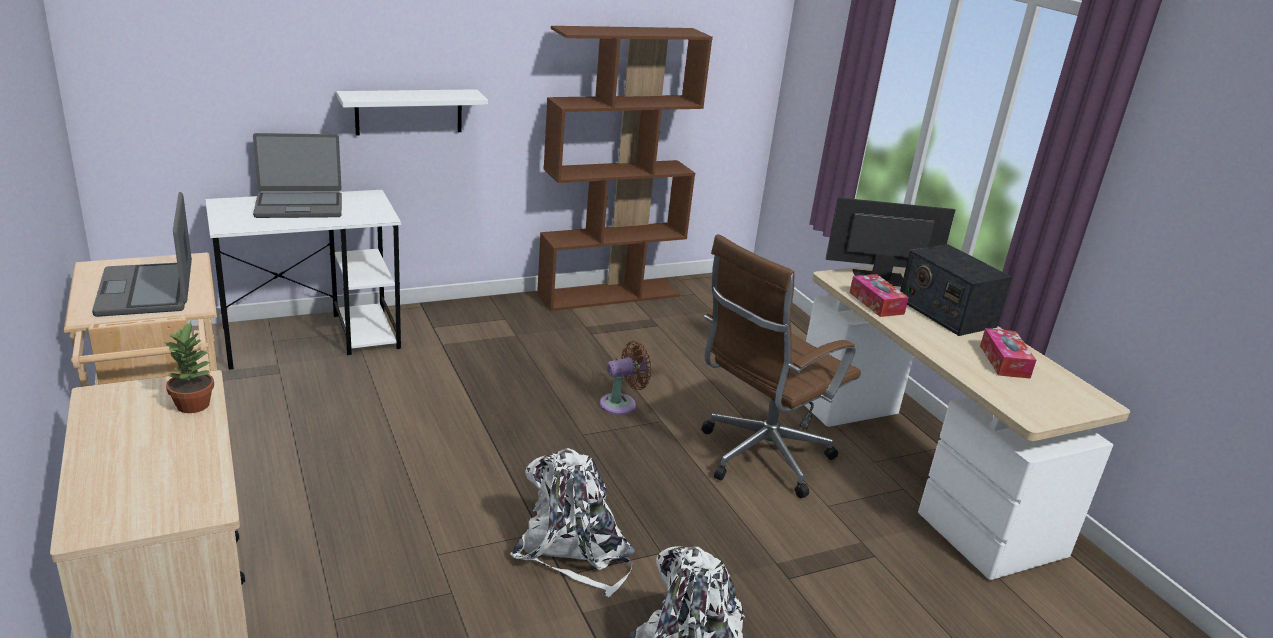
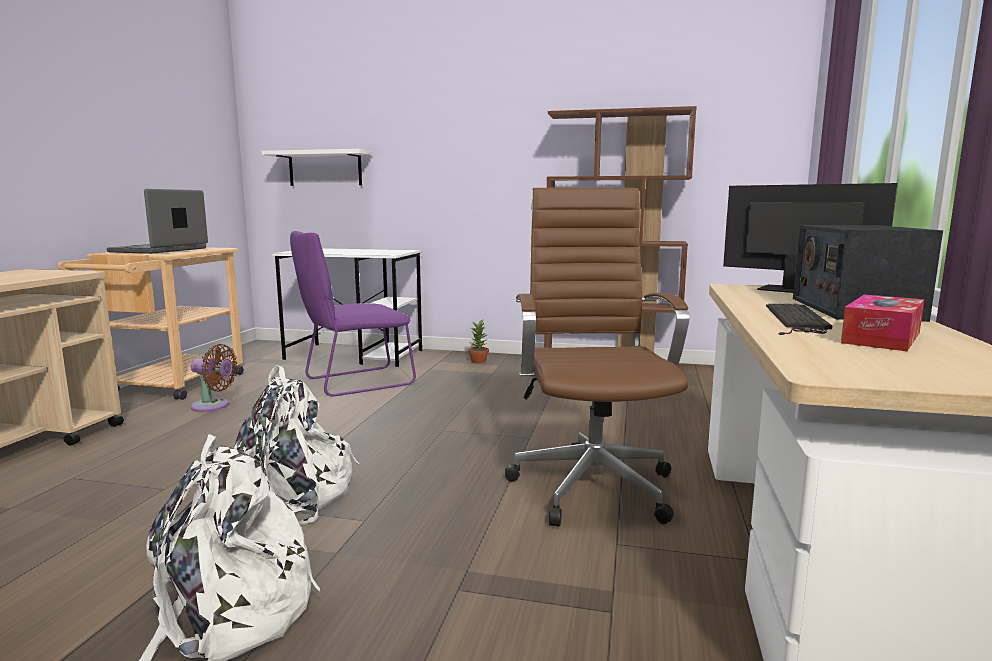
camera: 40 degrees right, 15 degrees down
potted plant [164,322,214,413] -> potted plant moved to [468,320,489,363]
laptop [253,133,342,218] -> none
white shelf [336,89,488,135] -> white shelf moved to [262,149,372,186]
brown fan [600,341,652,415] -> brown fan moved to [191,344,238,412]
brown office chair [702,234,861,498] -> brown office chair turned 90 degrees clockwise [505,188,689,527]
tissue box [849,274,909,317] -> none
none -> purple chair [290,231,416,397]
none -> keyboard [766,304,832,335]

